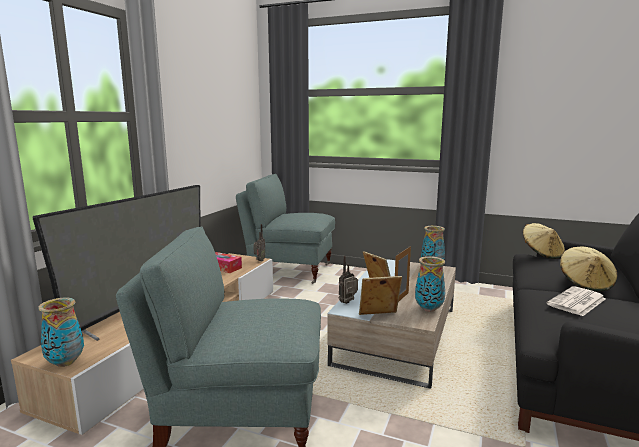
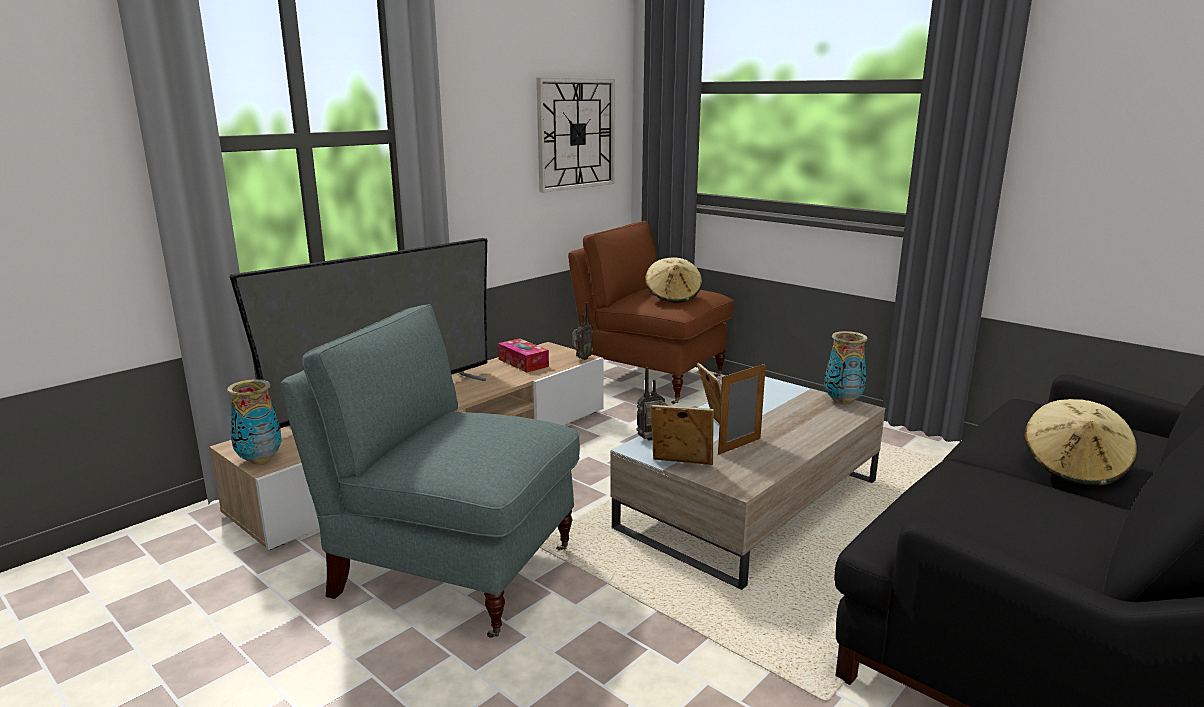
camera: 20 degrees right, 5 degrees up
grey armchair [236,174,335,284] -> brown armchair [568,221,734,404]
vase [415,256,445,312] -> none
beige hat [523,223,565,259] -> beige hat moved to [645,257,702,303]
newspaper [546,286,606,316] -> none
none -> wall clock [537,78,615,193]

